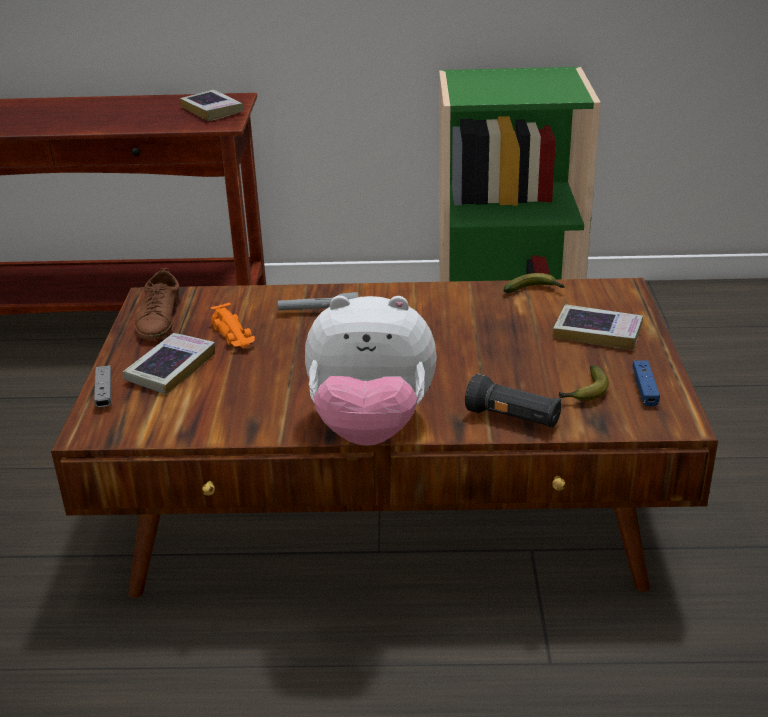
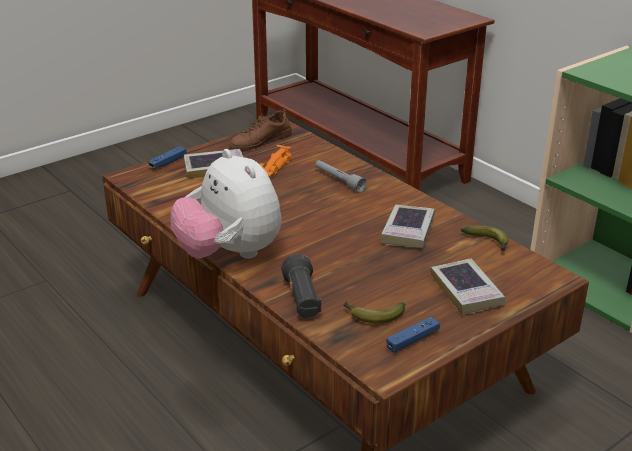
camera: 50 degrees right, 0 degrees up
grey game controller [94,365,112,407] -> blue game controller [148,146,187,169]
book [180,90,244,121] -> book moved to [381,205,435,247]

